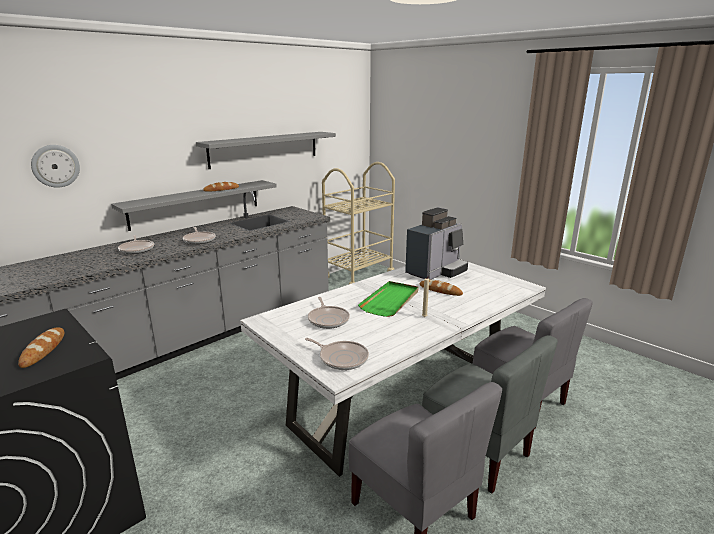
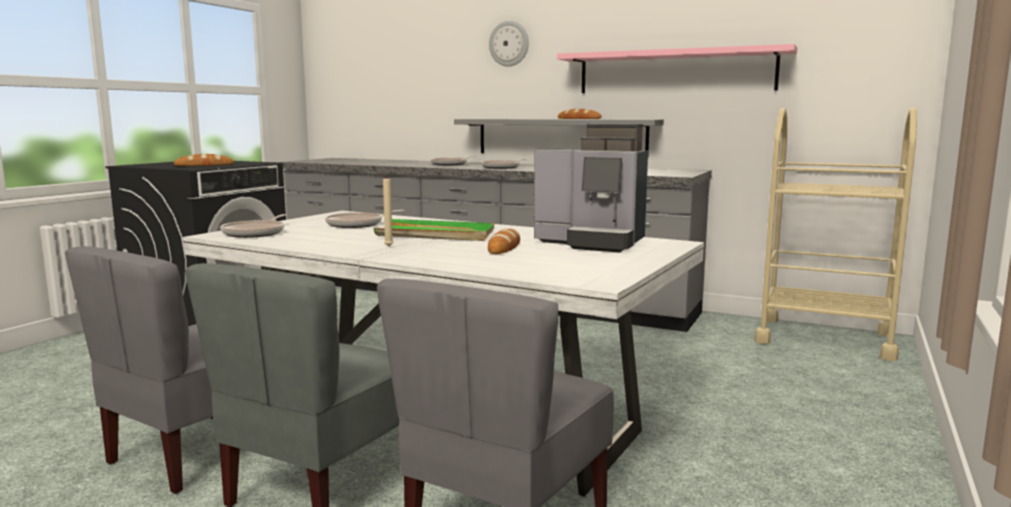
camera: 70 degrees right, 10 degrees down
wall clock [31,145,80,188] -> wall clock moved to [489,21,529,67]
grey shelf [196,132,336,169] -> pink shelf [557,44,798,93]

